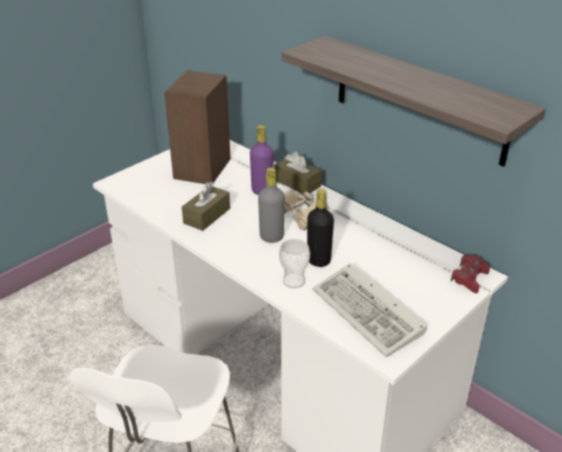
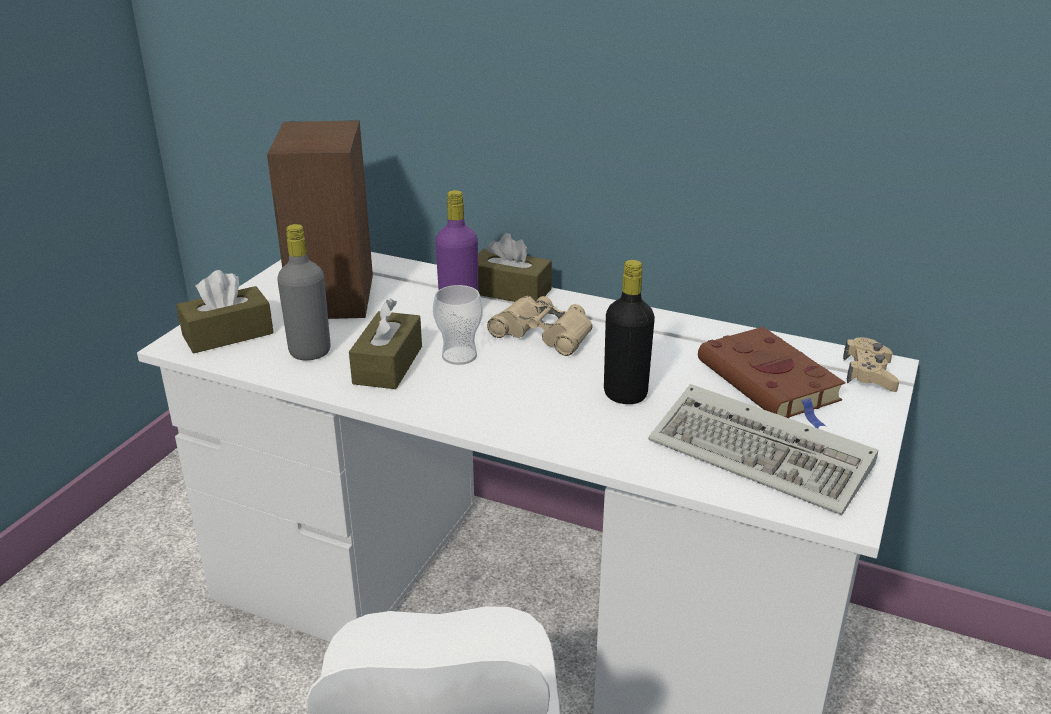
camera: 20 degrees left, 5 degrees down
grey bottle [258,167,285,243] -> grey bottle moved to [277,224,331,360]
cup [279,239,310,288] -> cup moved to [433,285,483,365]
shelf [282,36,546,167] -> none
red game controller [450,255,490,293] -> beige game controller [843,337,899,392]
none -> brown tissue box [176,270,274,353]
none -> brown book [698,327,845,428]

